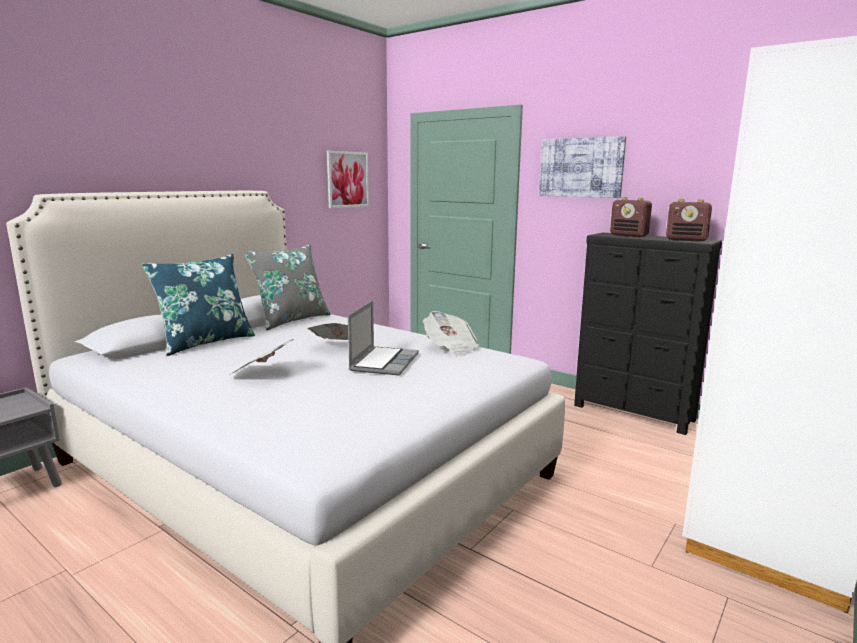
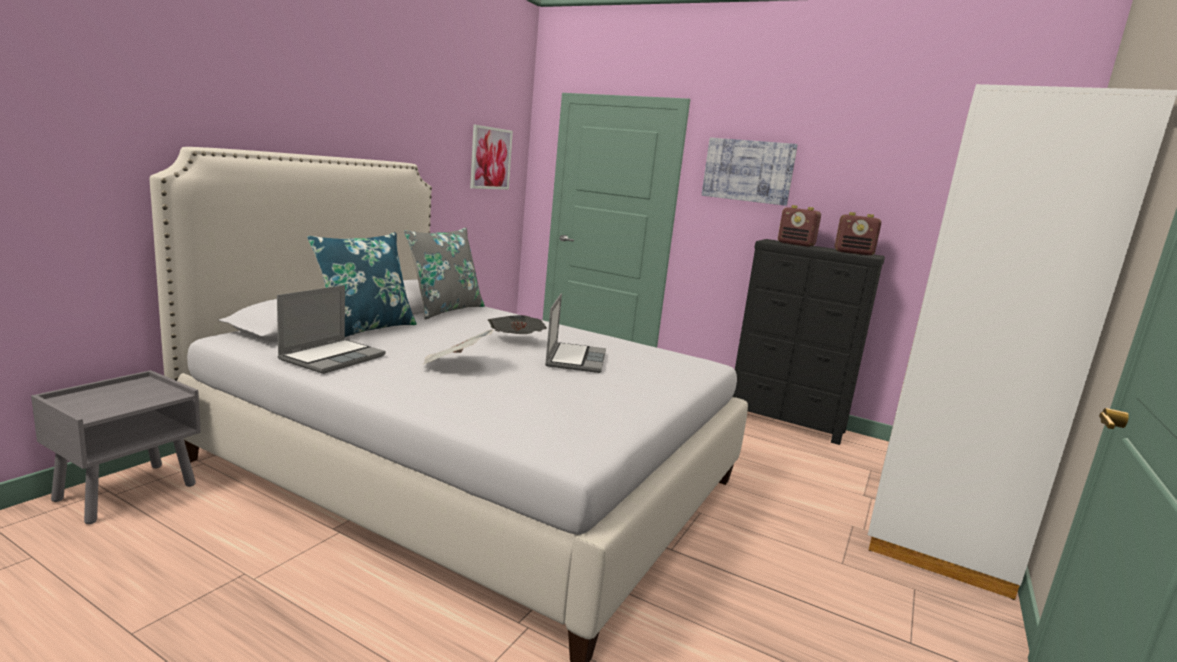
camera: 10 degrees left, 0 degrees up
newspaper [423,311,479,357] -> none
none -> laptop [277,285,386,374]

